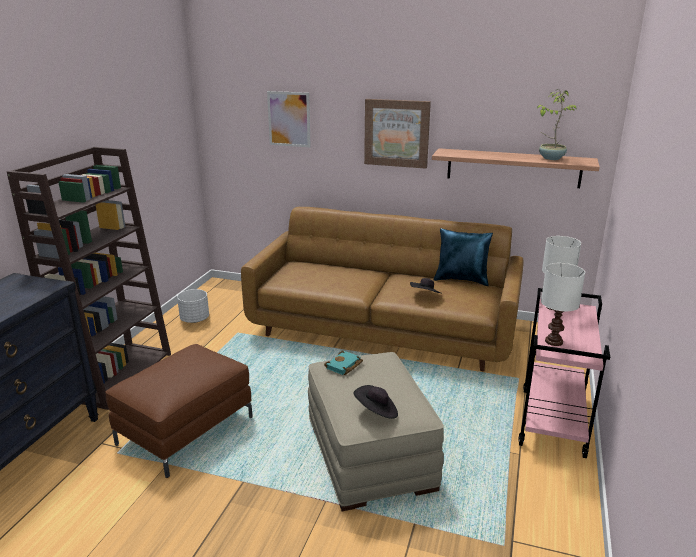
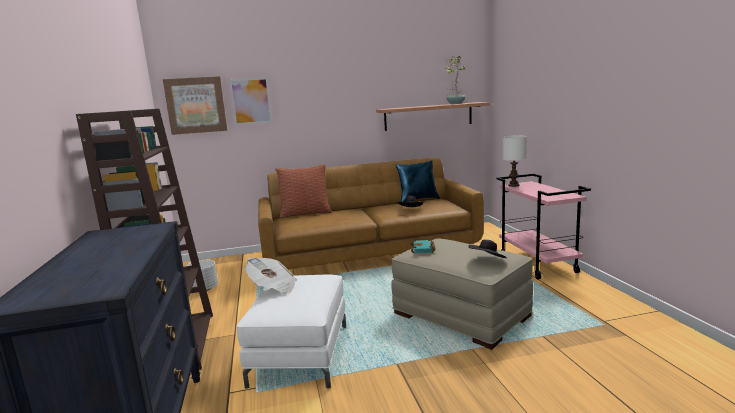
camera: 30 degrees left, 10 degrees down
brown ottoman [106,344,253,478] -> white ottoman [237,275,346,389]
picture [364,99,431,169] -> picture moved to [163,76,227,135]
white table lamp [541,263,585,346] -> none
none -> newspaper [244,257,297,294]
none -> pillow [276,164,331,218]

